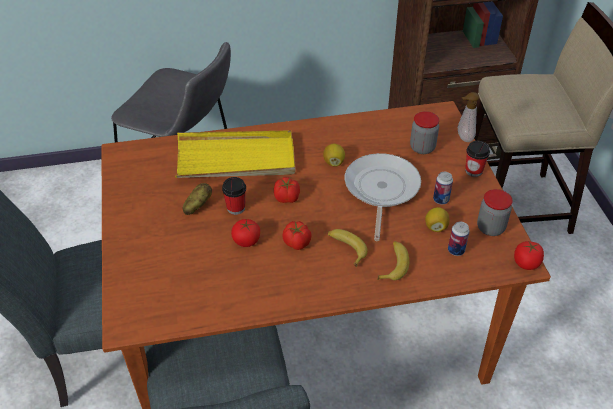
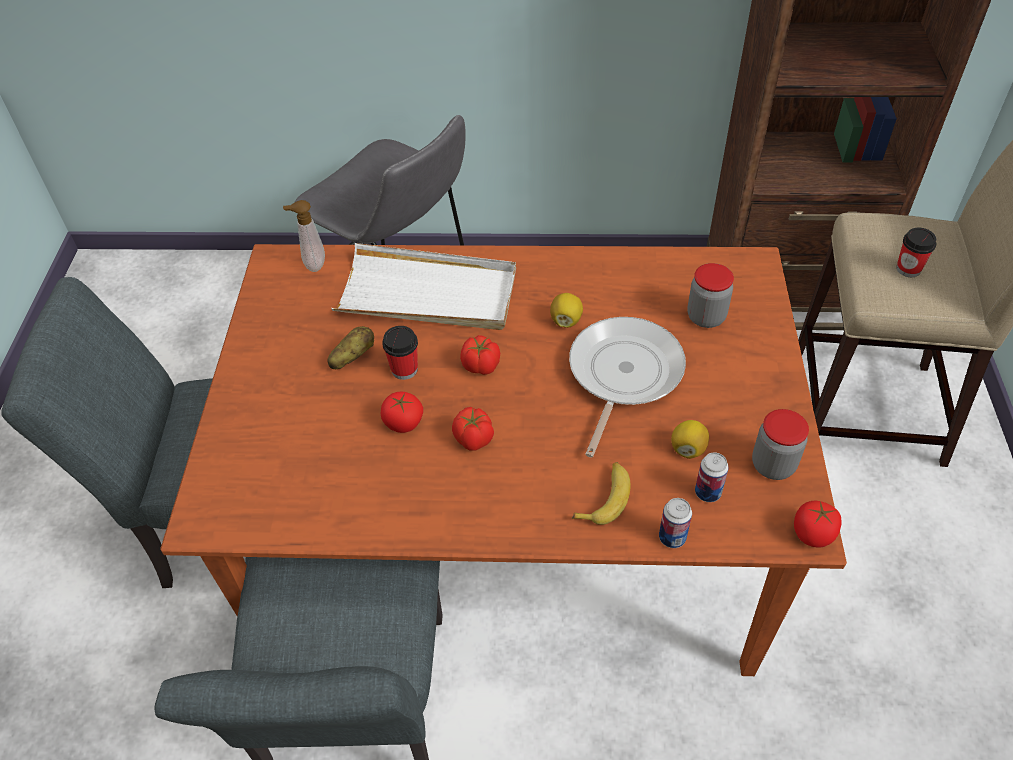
camera: 15 degrees right, 5 degrees up
yellow tray [175,131,296,178] -> white tray [331,243,516,330]
banana [328,229,368,267] -> none
can [433,172,453,204] -> can moved to [659,498,692,548]
soap dispenser [458,92,479,142] -> soap dispenser moved to [283,200,325,272]
cup [465,141,490,177] -> cup moved to [896,227,936,277]

